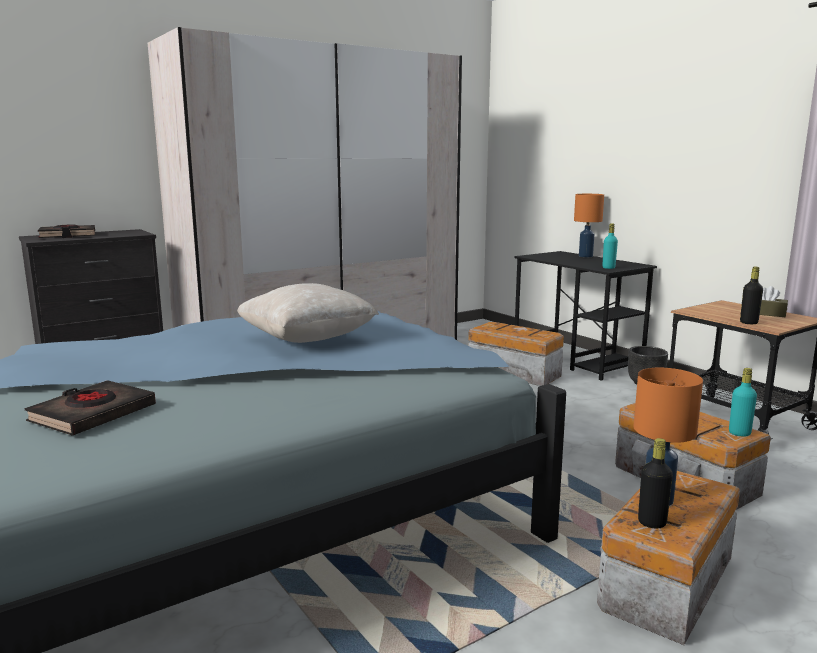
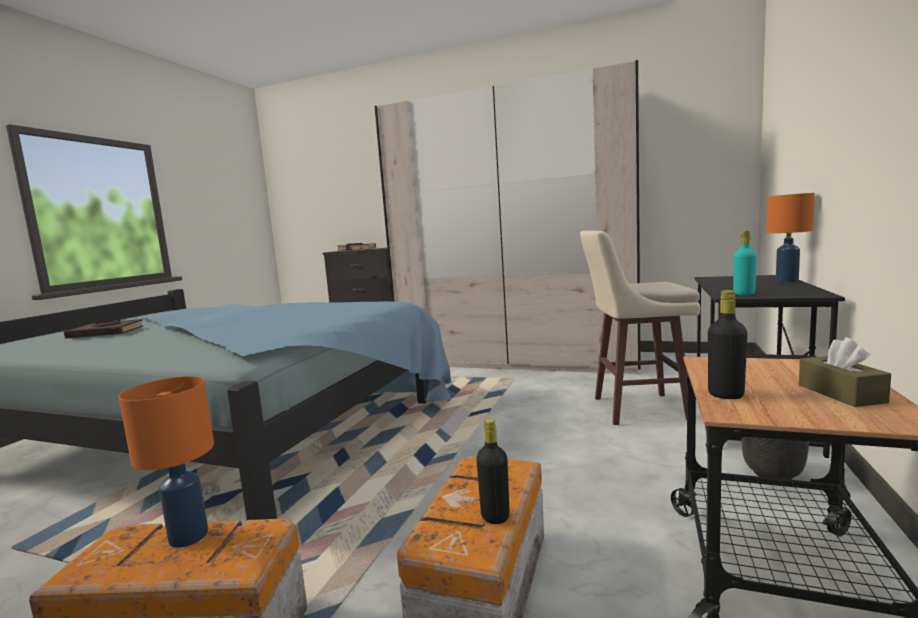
camera: 55 degrees right, 5 degrees down
beige pillow [237,283,379,343] -> none
storage box [468,322,564,386] -> beige stool [580,230,700,425]
black bottle [638,438,673,528] -> black bottle moved to [476,419,510,524]
turquoise bottle [729,368,757,437] -> none

